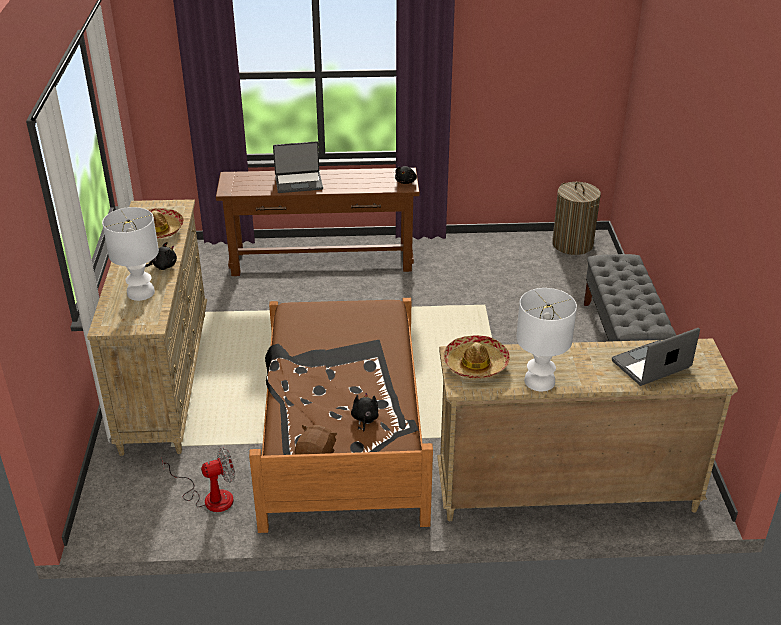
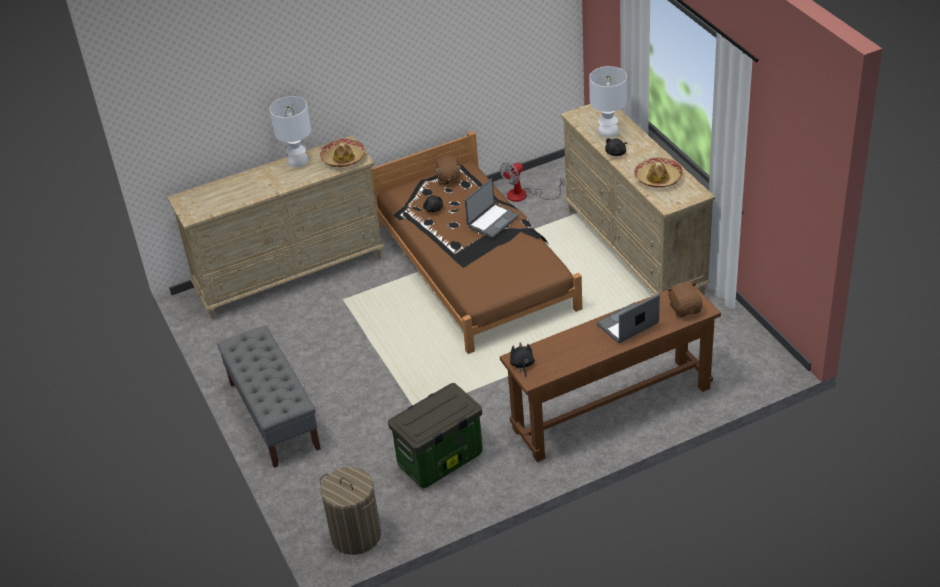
camera: 160 degrees right, 5 degrees up
laptop [612,328,700,386] -> laptop moved to [465,178,519,238]
none -> storage box [388,383,483,488]
none -> brown plush toy [667,282,702,317]

